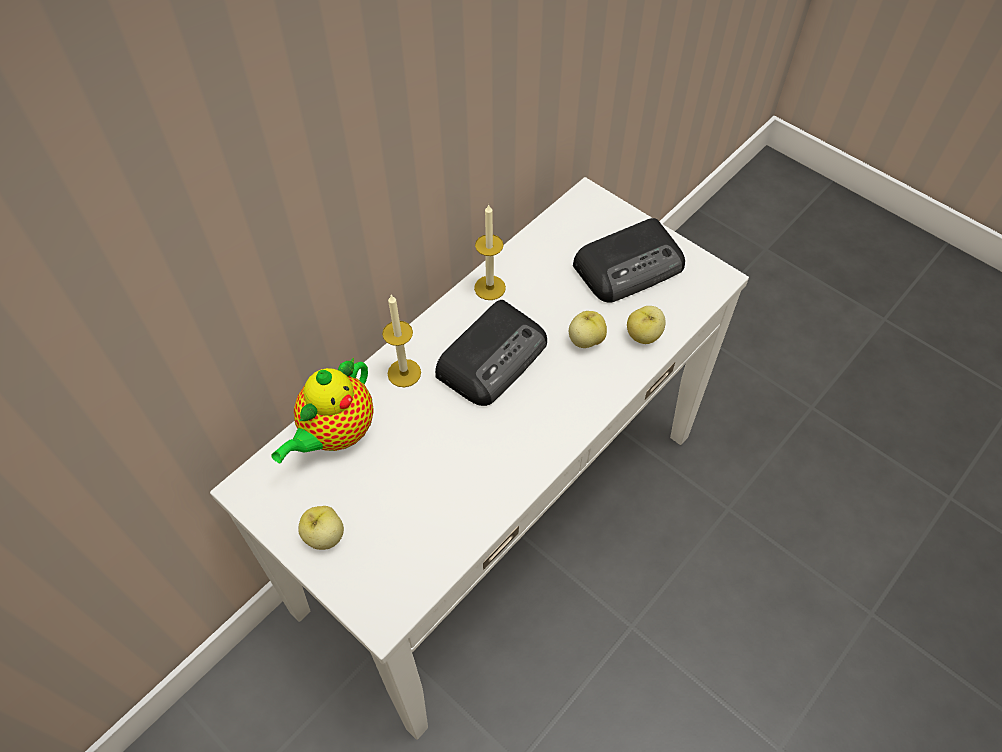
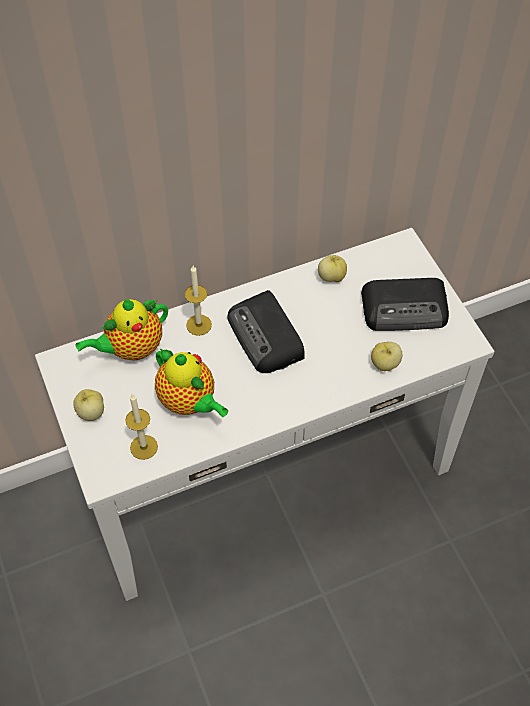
camera: 25 degrees right, 0 degrees up
radio [435,300,547,406] -> radio turned 90 degrees clockwise [227,290,305,373]
candle [474,204,506,300] -> candle moved to [125,394,158,460]
apple [569,311,607,348] -> apple moved to [318,255,347,282]
none -> teapot [155,348,228,417]

